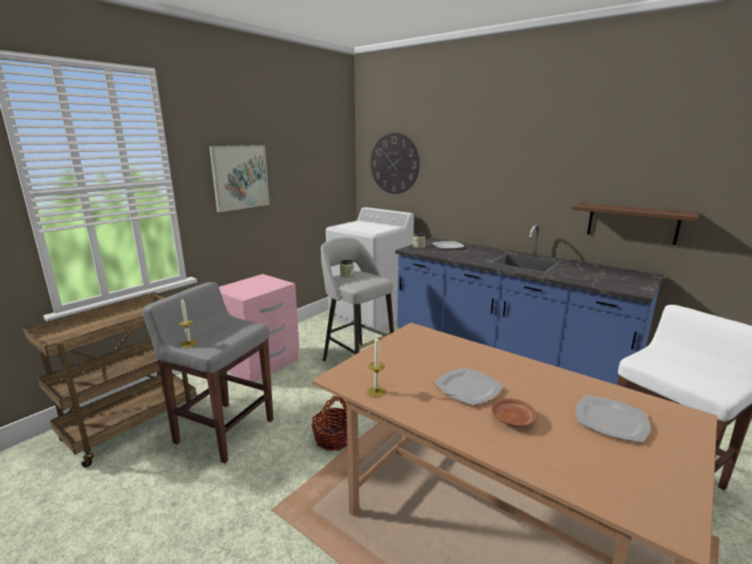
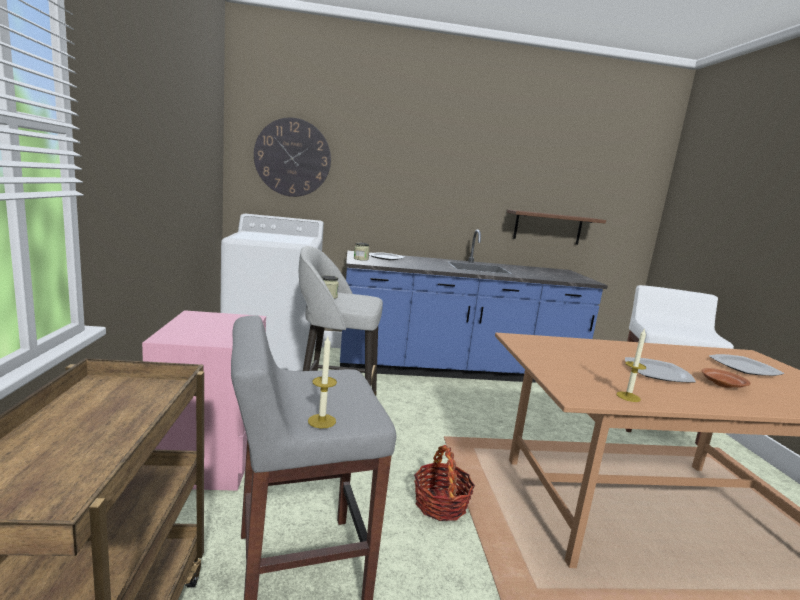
camera: 45 degrees left, 5 degrees down
picture [209,145,270,212] -> none

